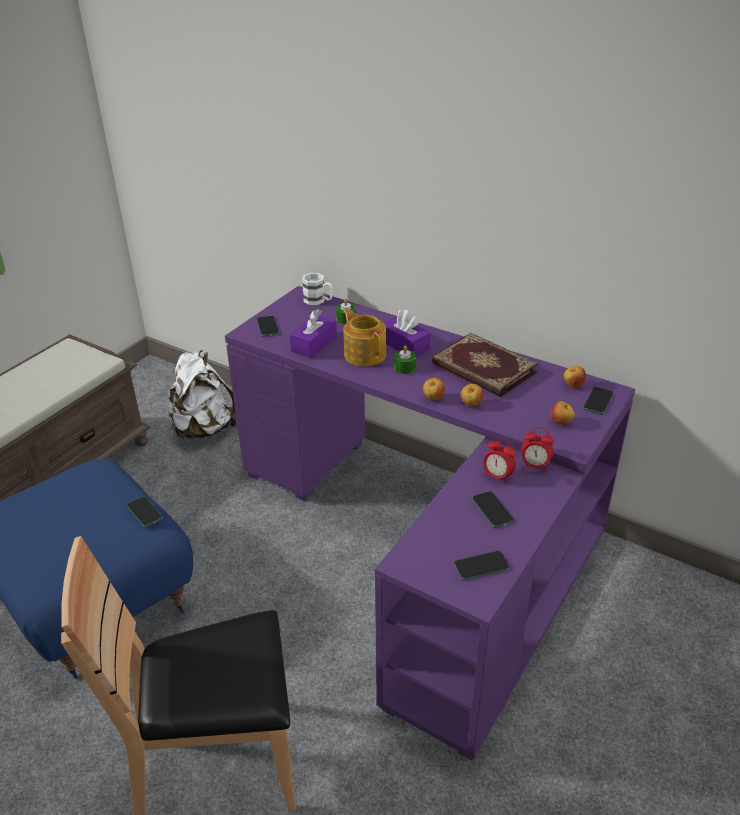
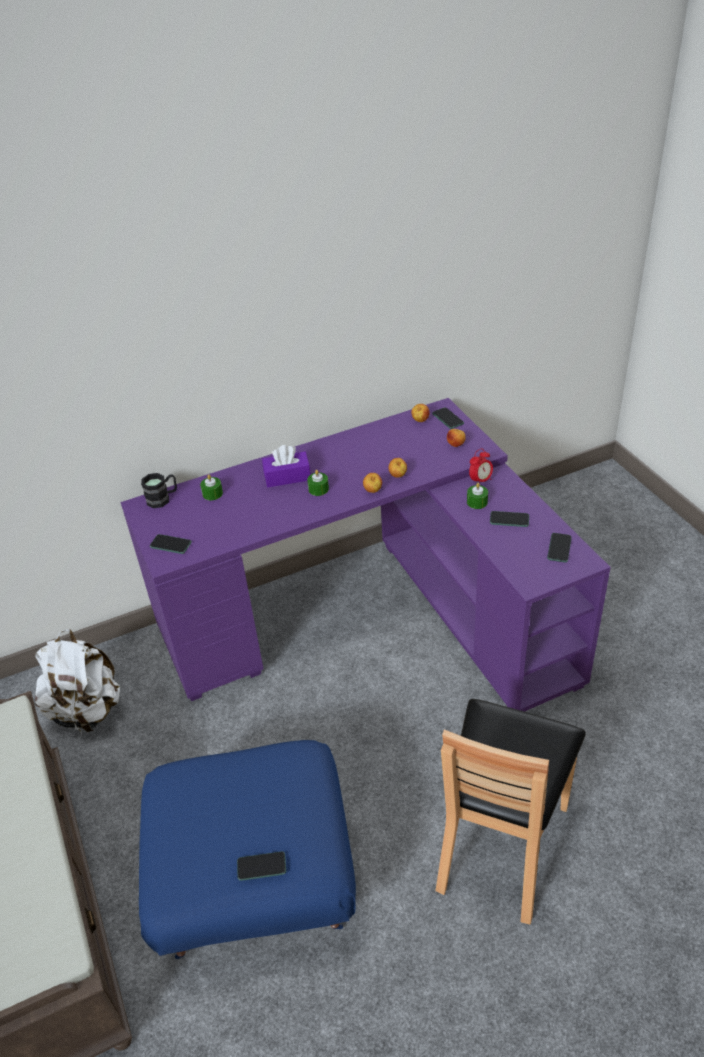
camera: 55 degrees left, 5 degrees up
phone [127,496,163,527] -> phone moved to [237,851,286,881]
purple tissue box [290,309,337,358] -> none
white mug [302,273,332,305] -> black mug [141,473,177,508]
teapot [343,309,386,367] -> none
book [432,333,538,397] -> none
alarm clock [483,437,516,485] -> green candle [467,483,488,509]

